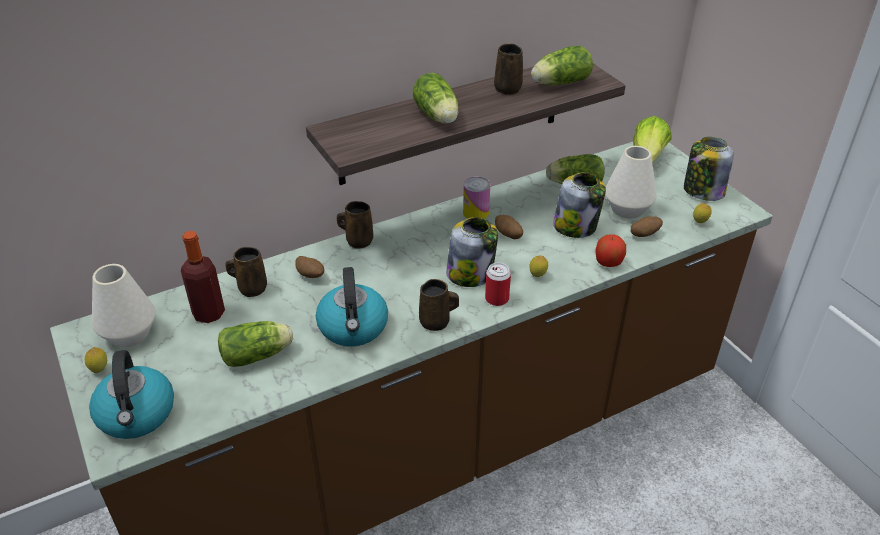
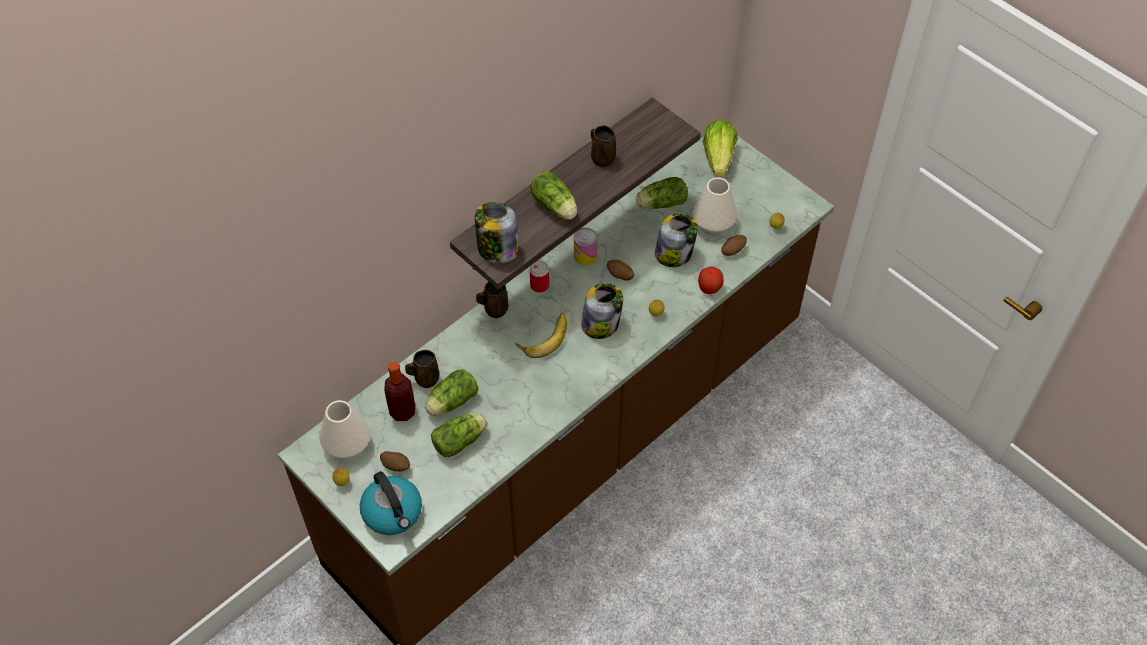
camera: 15 degrees left, 15 degrees up
potato [295,256,324,278] -> potato moved to [380,451,410,471]
kettle [316,267,388,346] -> none
brown mug [419,279,459,331] -> none
can [485,263,511,306] -> can moved to [530,260,549,293]
lettuce [531,46,593,85] -> lettuce moved to [425,369,478,416]
jar [684,137,734,201] -> jar moved to [475,202,519,263]
none -> banana [515,313,567,358]

